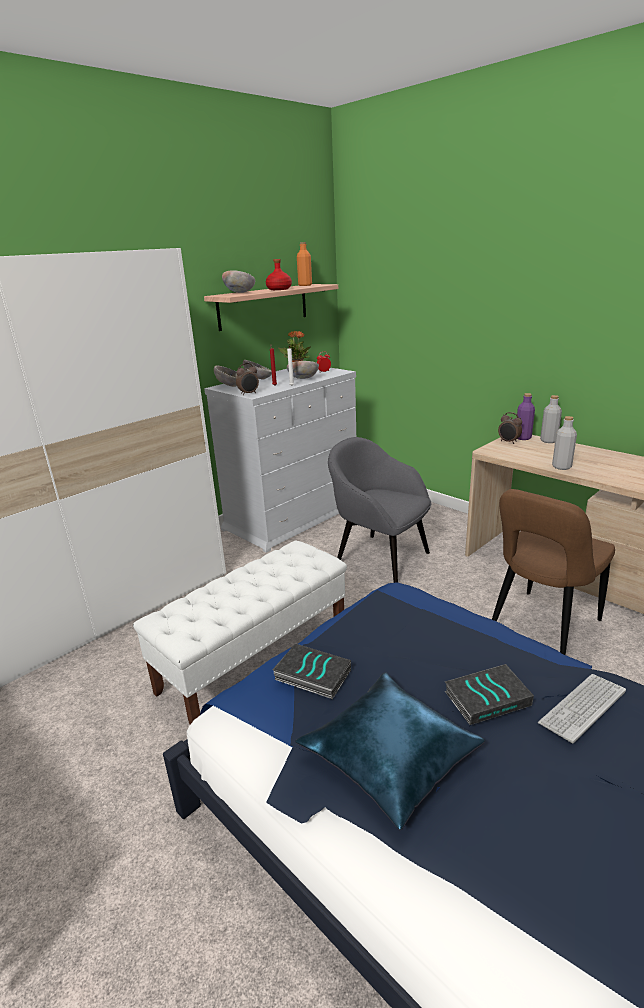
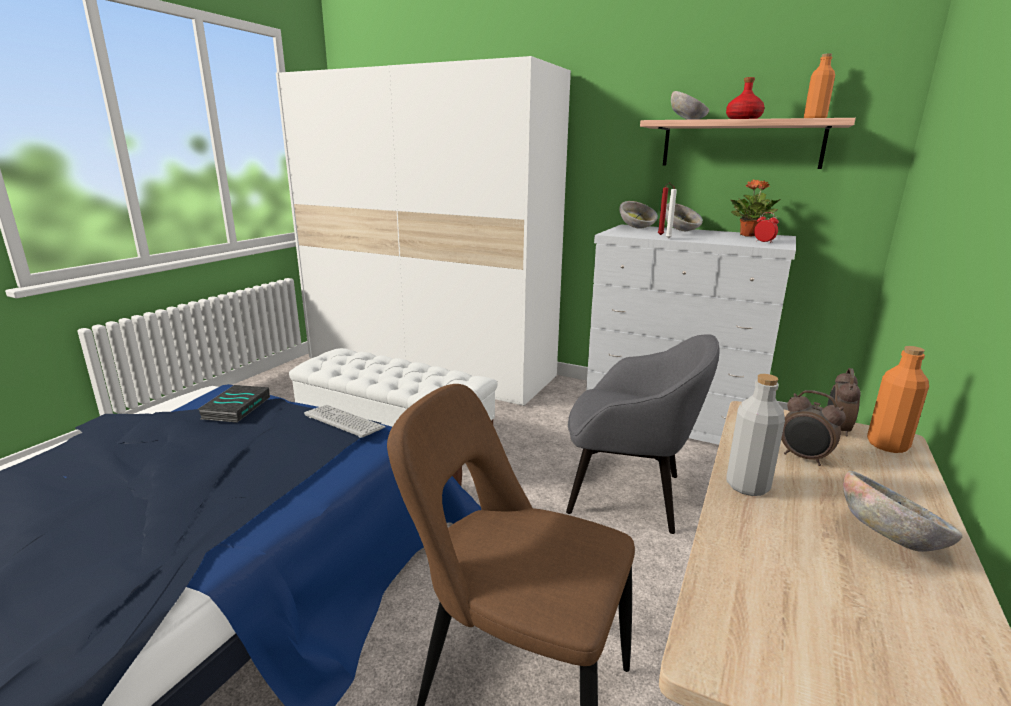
camera: 70 degrees right, 5 degrees down
alarm clock [236,363,259,395] -> alarm clock moved to [781,390,846,466]
bowl [287,361,319,379] -> bowl moved to [843,471,963,552]
blue pillow [295,672,485,830] -> none
grey armchair [328,437,432,583] -> grey armchair turned 90 degrees clockwise [566,335,719,534]
book [445,664,534,725] -> none
purple bottle [517,393,535,440] -> orange bottle [867,346,929,453]
keyboard [538,674,626,744] -> keyboard moved to [304,405,386,438]
grey bottle [540,395,562,443] -> none

